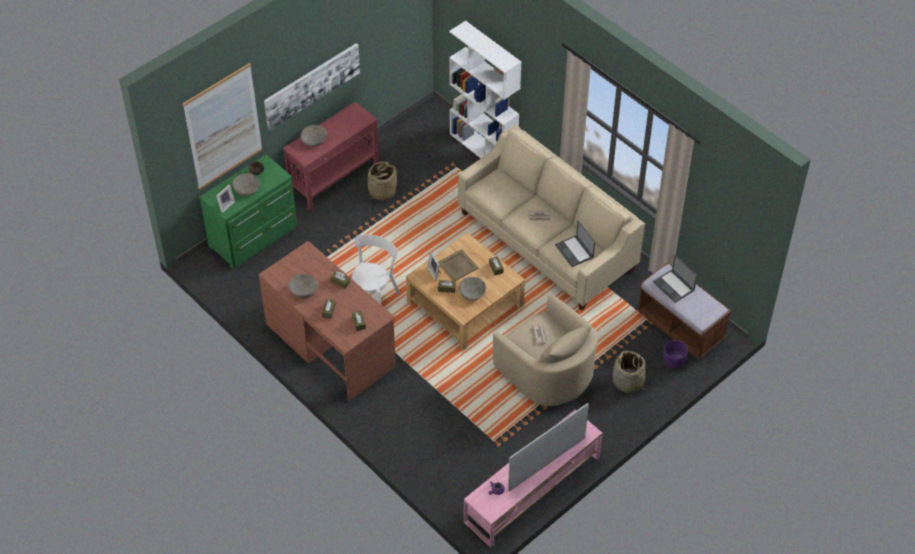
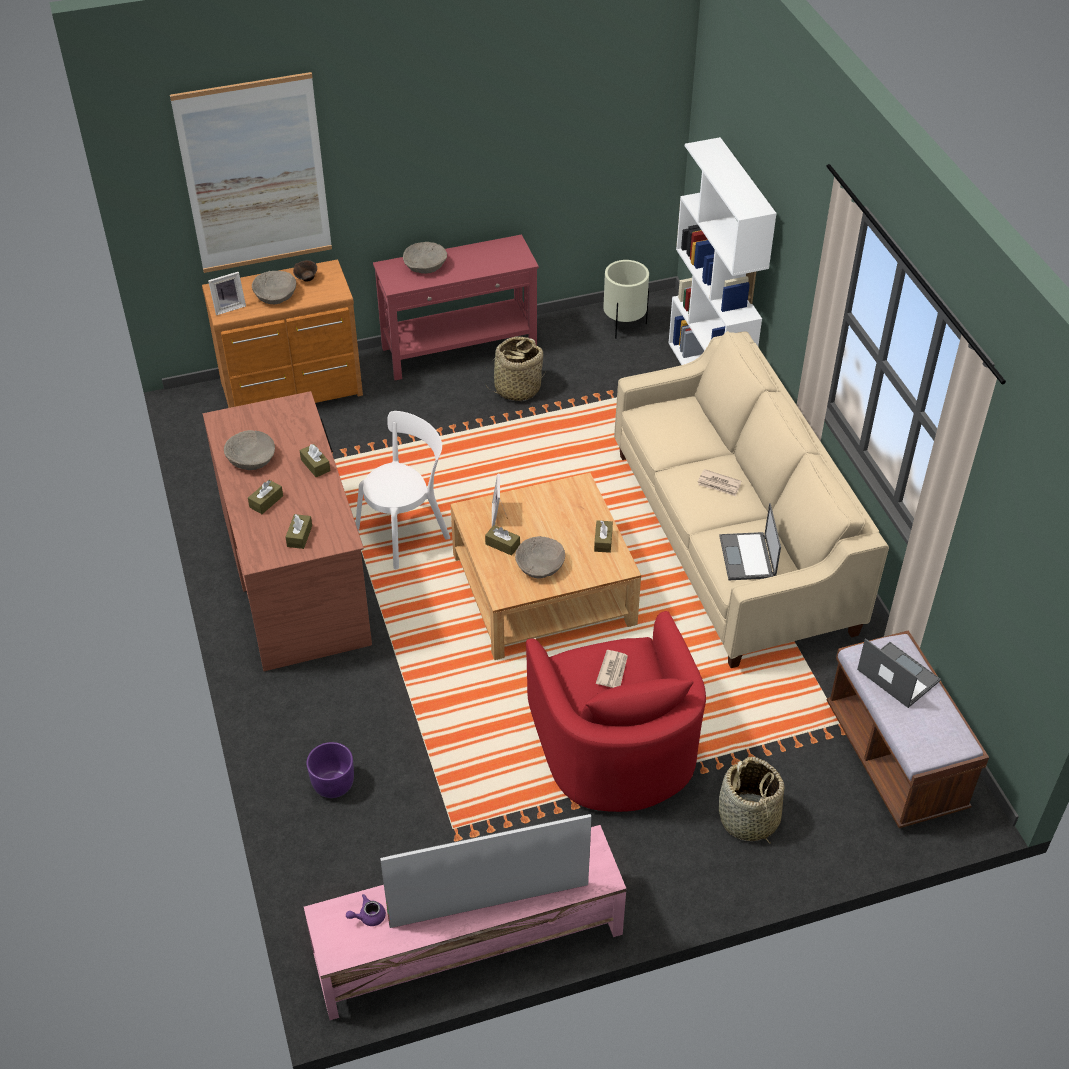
camera: 25 degrees right, 5 degrees down
green dresser [199,154,297,269] -> brown dresser [202,259,363,408]
picture [264,43,360,130] -> none
beige tray [438,249,479,281] -> none
beige armchair [493,294,598,406] -> red armchair [526,611,706,812]
laptop [653,255,697,303] -> laptop turned 150 degrees clockwise [857,638,941,708]
purple planter [664,340,688,369] -> purple planter moved to [307,742,354,798]
none -> beige planter [603,260,649,339]

